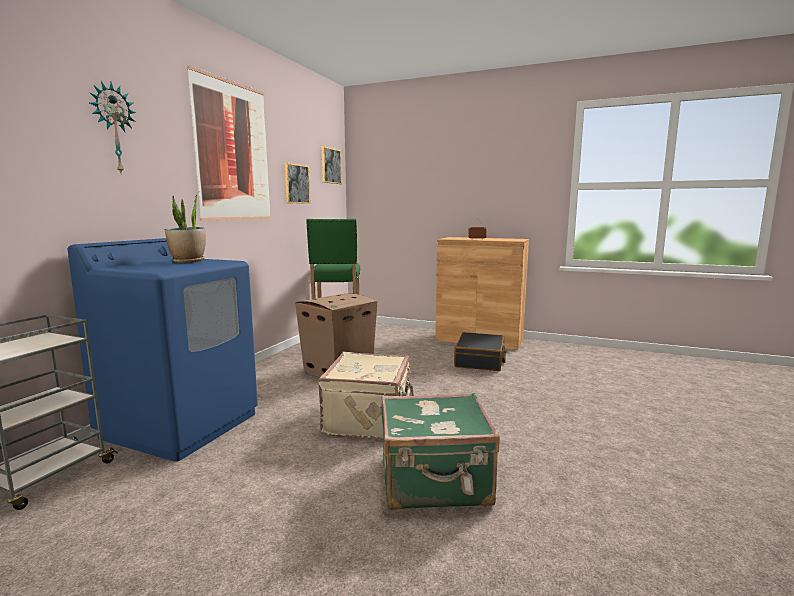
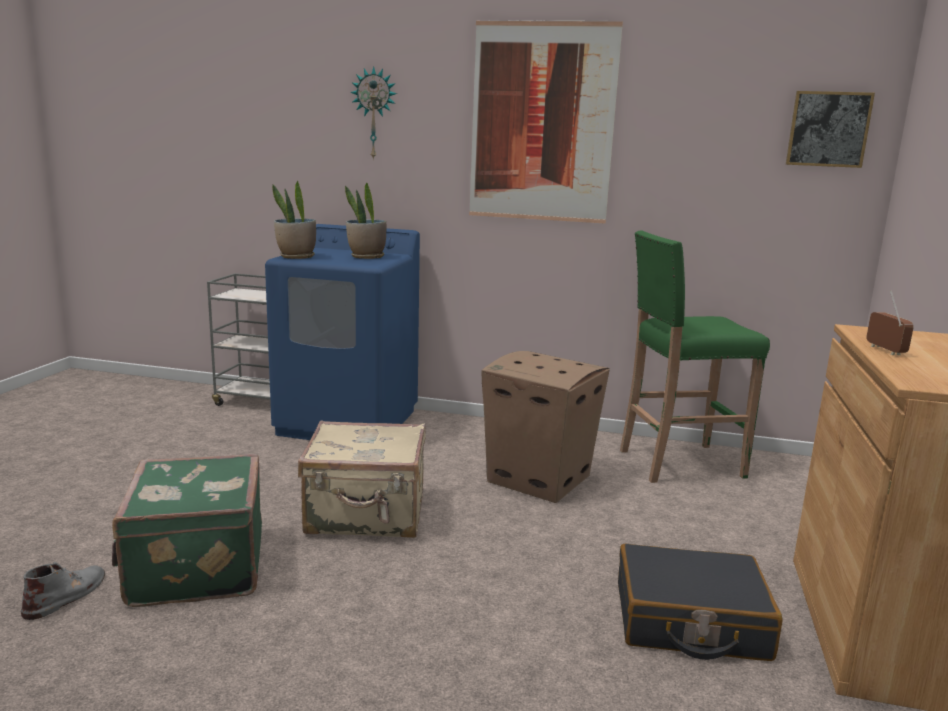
camera: 80 degrees right, 5 degrees up
picture [284,163,311,204] -> none
none -> grey boot [21,562,105,620]
none -> potted plant [272,181,316,259]

